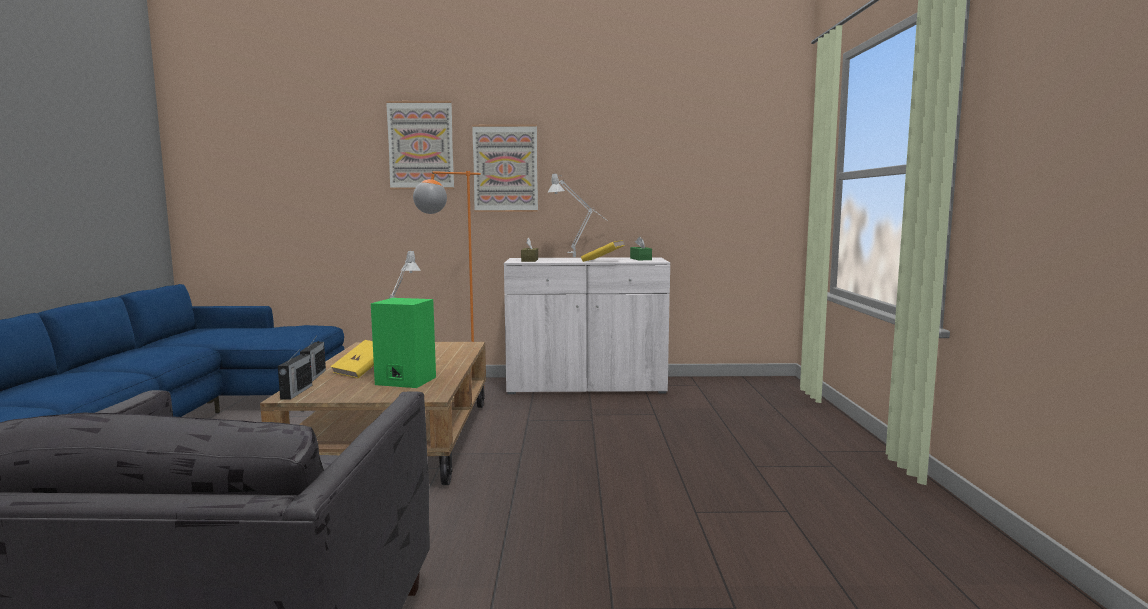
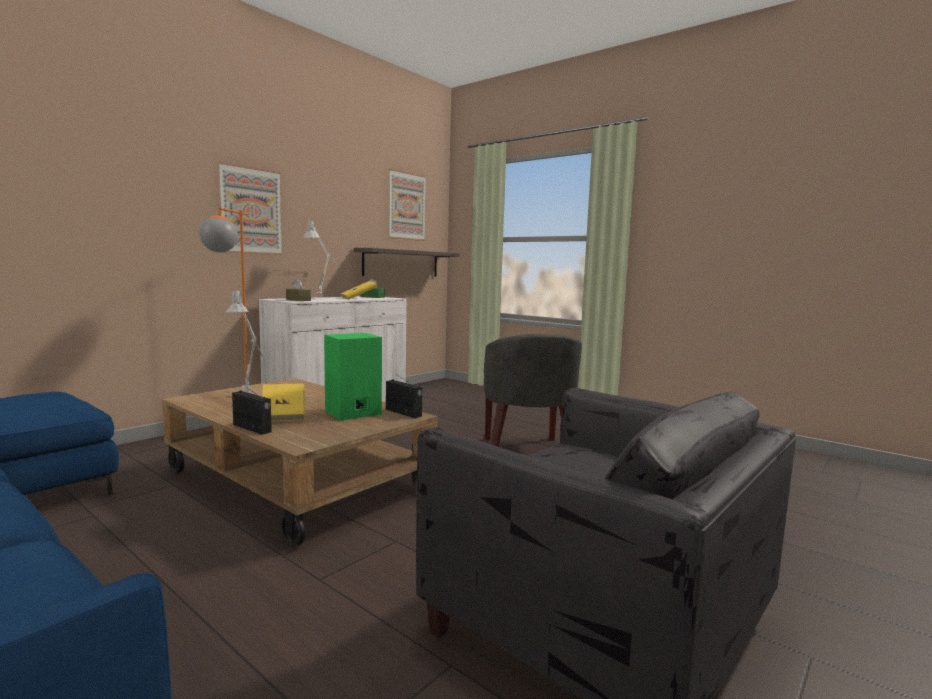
camera: 50 degrees left, 0 degrees up
radio [278,347,312,399] -> radio moved to [386,373,422,418]
picture [386,101,454,189] -> picture moved to [389,169,426,241]
none -> shelf [354,248,460,277]
none -> grey armchair [484,334,582,447]

